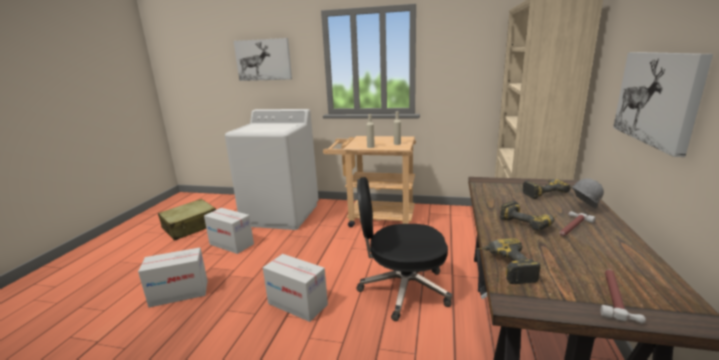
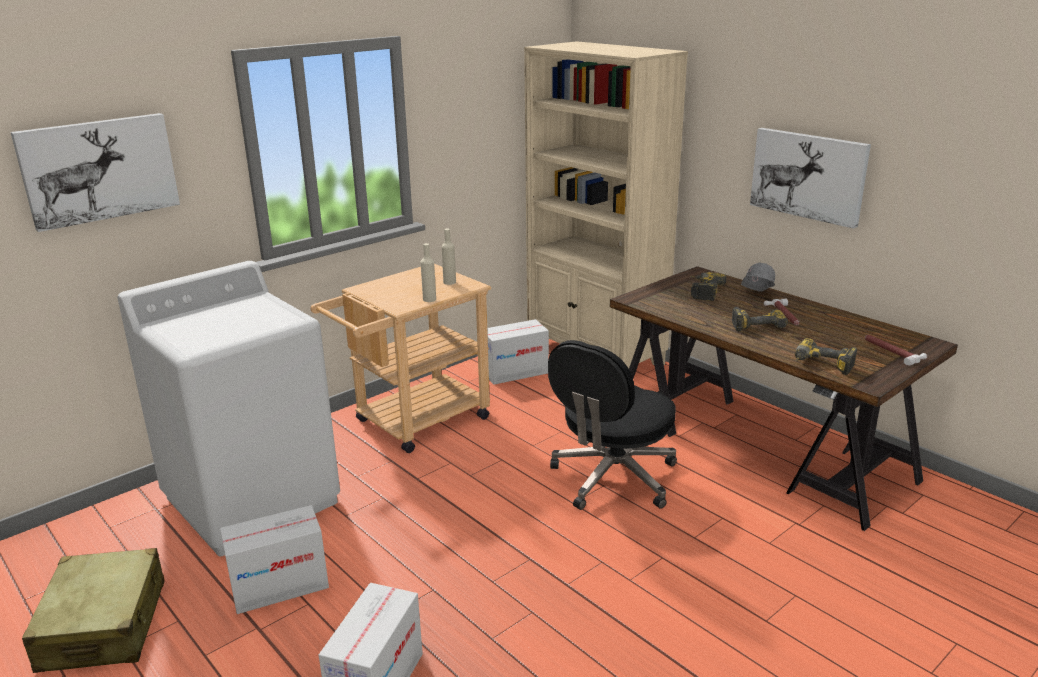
camera: 55 degrees left, 5 degrees up
cardboard box [263,254,328,322] -> cardboard box moved to [487,319,549,385]

